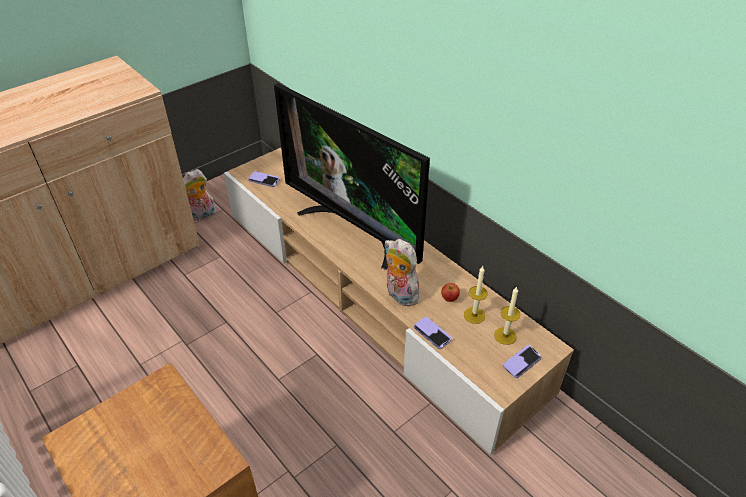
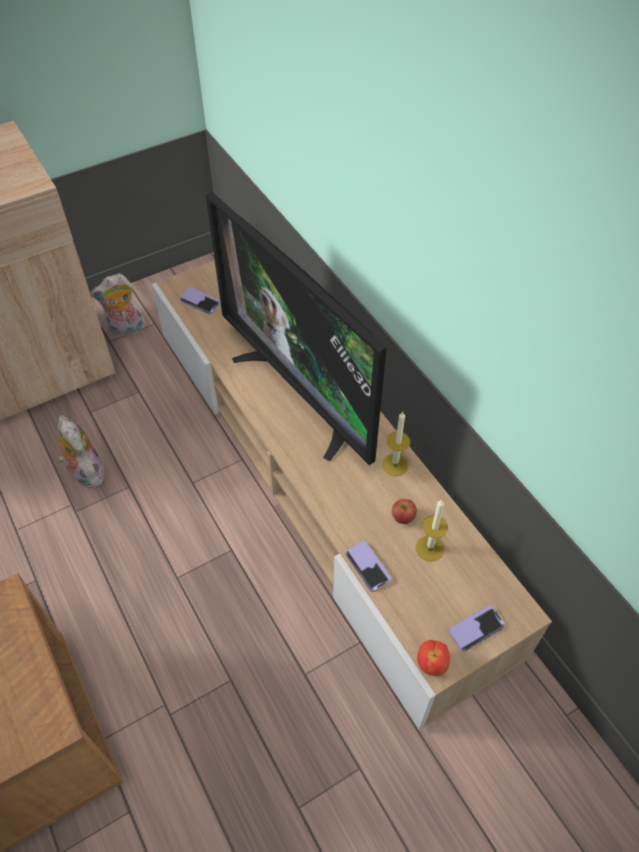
camera: 10 degrees right, 10 degrees up
plush toy [384,239,419,306] -> plush toy moved to [57,415,105,488]
candle [494,286,520,345] -> candle moved to [382,412,410,476]
none -> apple [417,640,450,676]

